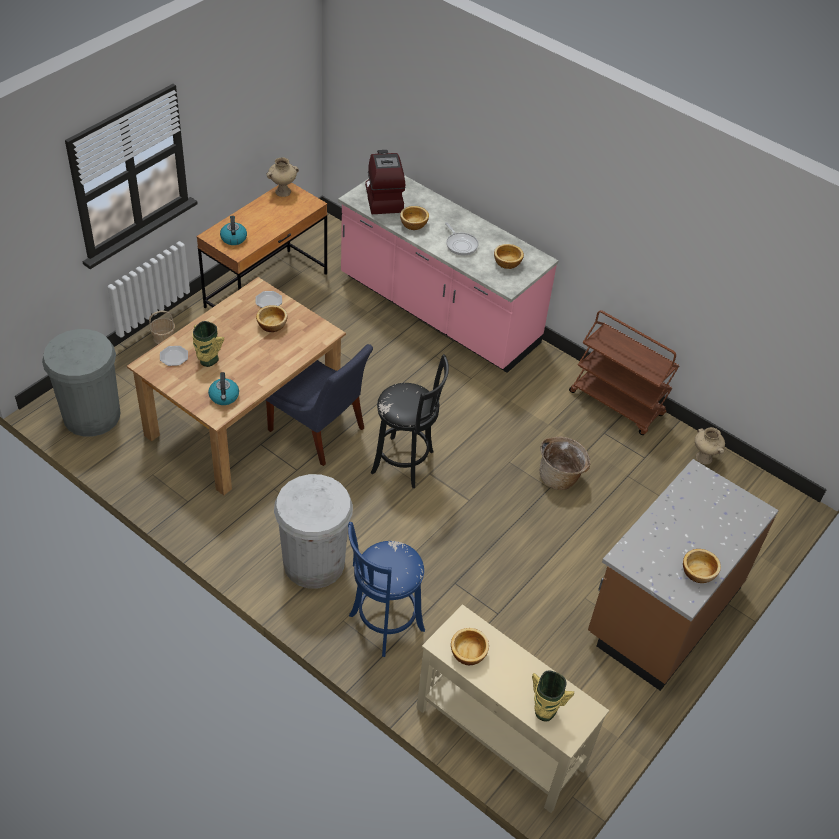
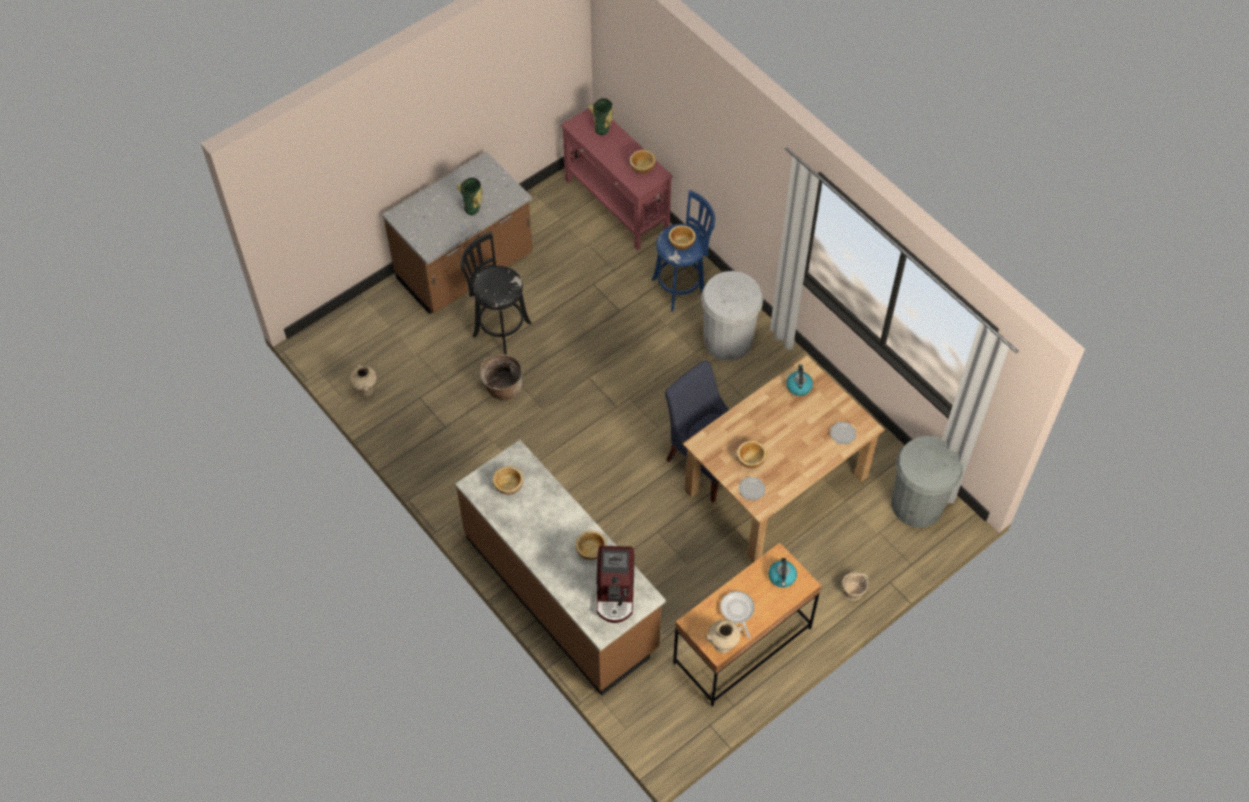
camera: 165 degrees left, 10 degrees up
vase [192,321,224,367] -> vase moved to [456,177,483,215]
pink counter [338,175,558,373] -> brown counter [455,440,666,695]
black stool [371,354,449,488] -> black stool moved to [461,232,532,355]
beige console table [417,604,609,813] -> red console table [561,105,673,250]
frying pan [445,222,479,256] -> frying pan moved to [720,591,755,638]
brown cart [569,310,679,435] -> none
bowl [683,549,721,583] -> bowl moved to [669,225,696,250]

